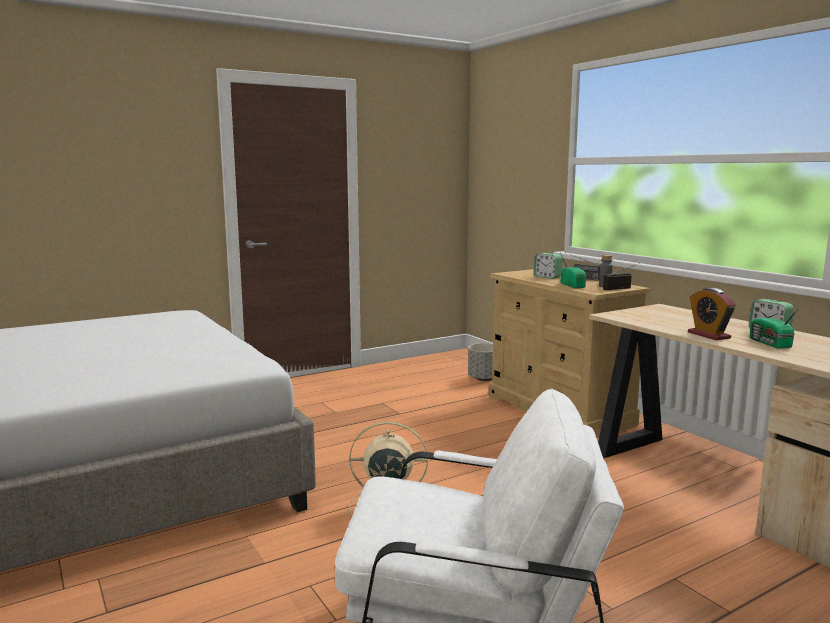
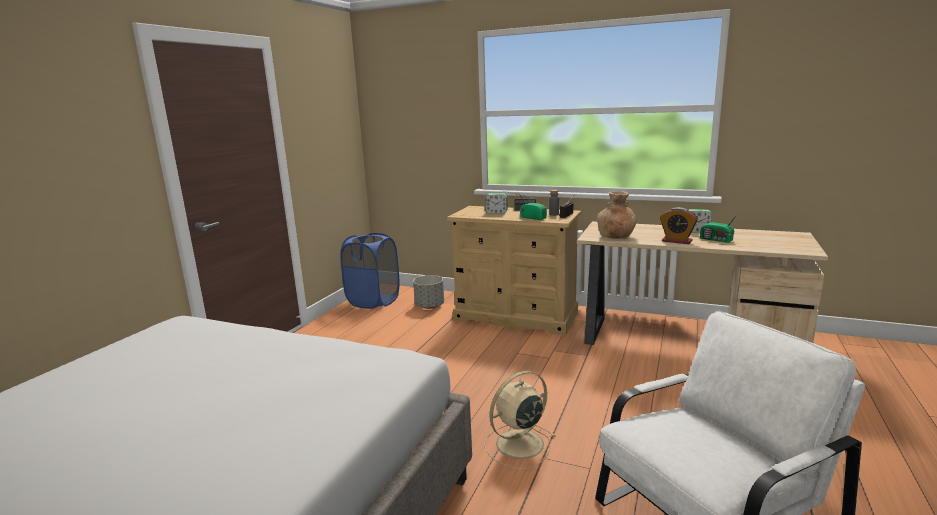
camera: 35 degrees left, 5 degrees up
none -> blue laundry basket [340,233,400,309]
none -> brown vase [597,191,637,239]

